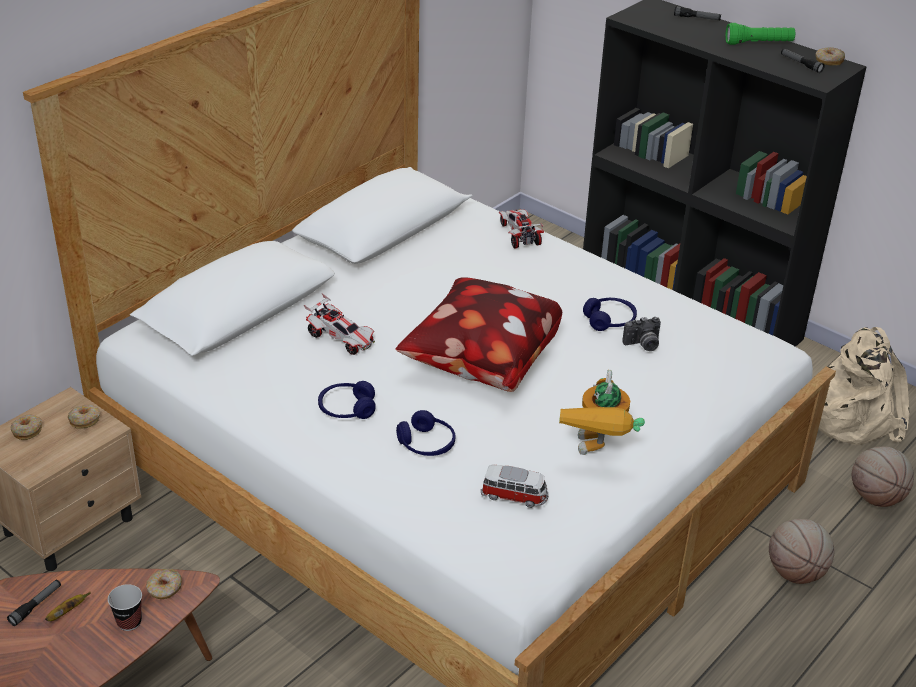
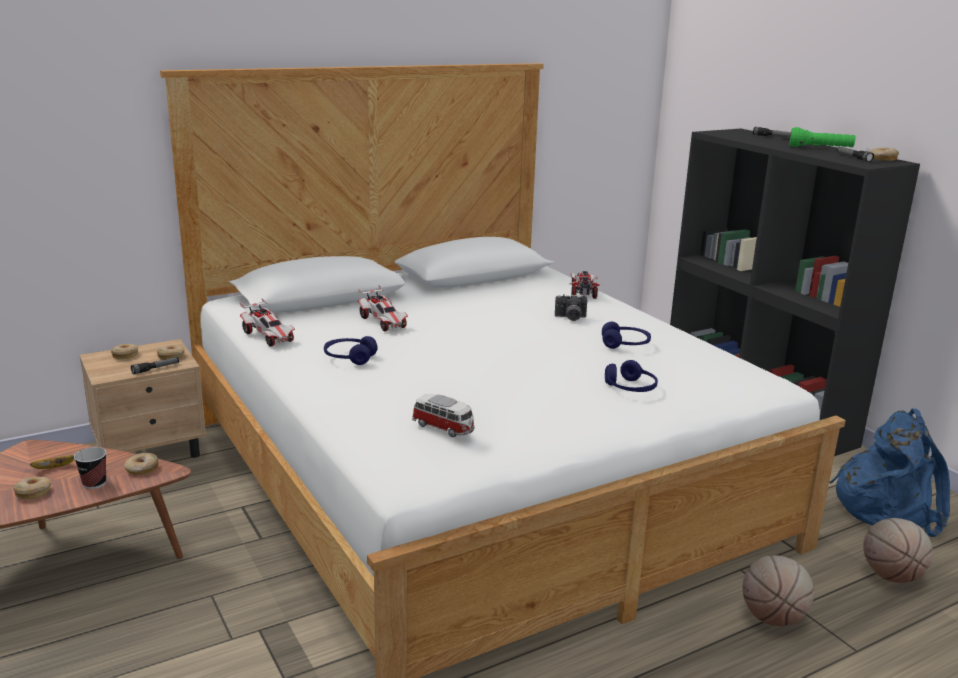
camera: 20 degrees right, 15 degrees down
flashlight [7,580,61,626] -> flashlight moved to [131,357,179,375]
pillow [395,277,562,392] -> none
blue headphones [396,410,455,456] -> blue headphones moved to [605,360,658,392]
toy robot [559,370,645,455] -> none
camera [623,317,661,351] -> camera moved to [555,294,587,321]
beige backpack [818,327,909,445] -> blue backpack [829,409,950,537]
none -> donut [13,476,51,499]
none -> toy car [240,298,295,347]

